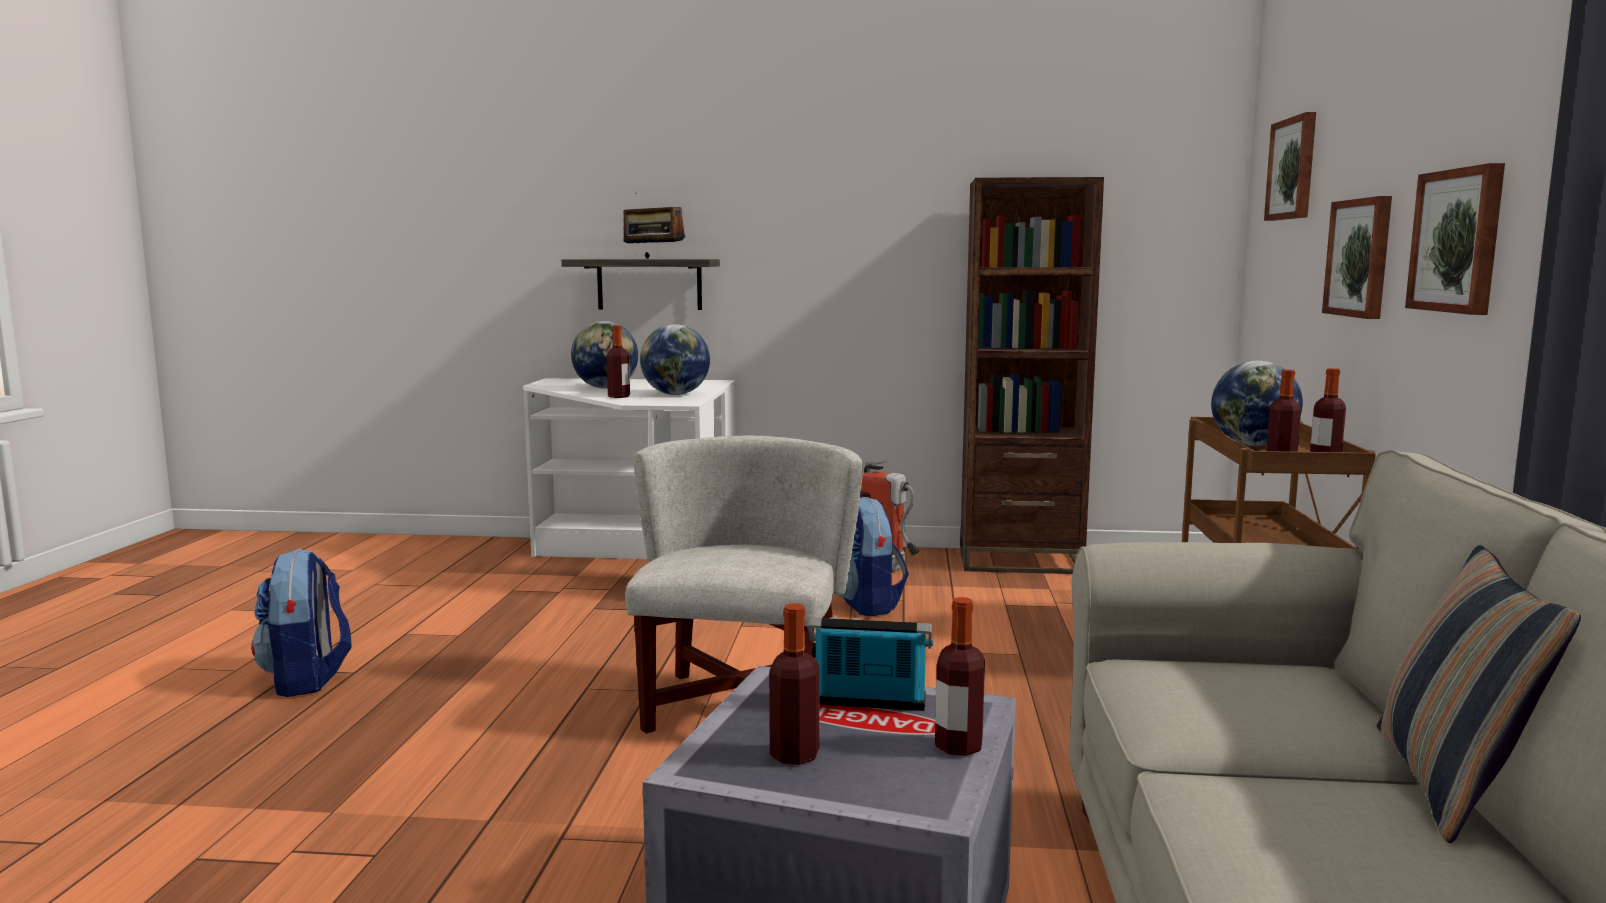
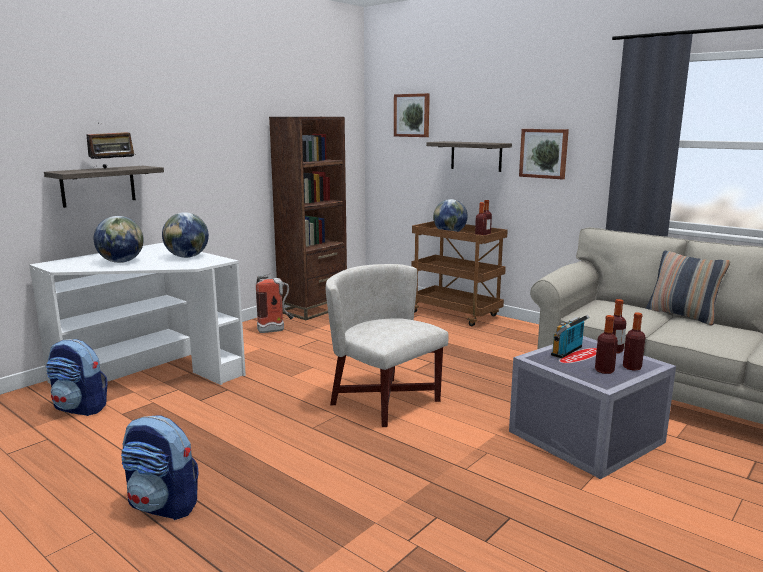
camera: 55 degrees left, 5 degrees up
bottle [607,325,630,398] -> bottle moved to [623,312,645,371]
backpack [838,497,909,616] -> backpack moved to [46,339,107,416]
picture [1322,196,1392,319] -> shelf [426,141,512,172]

